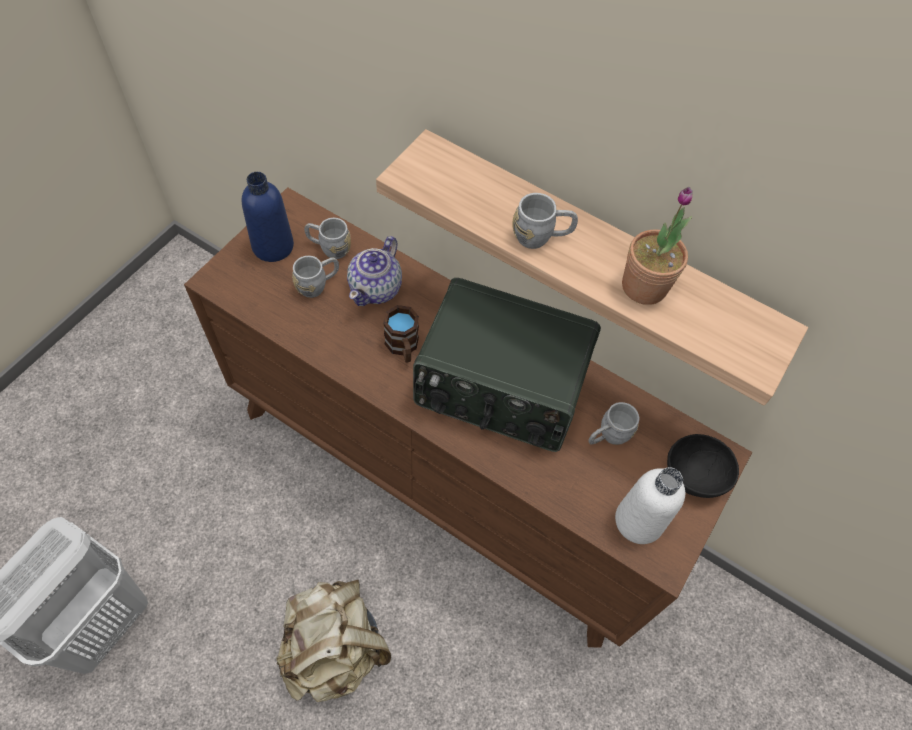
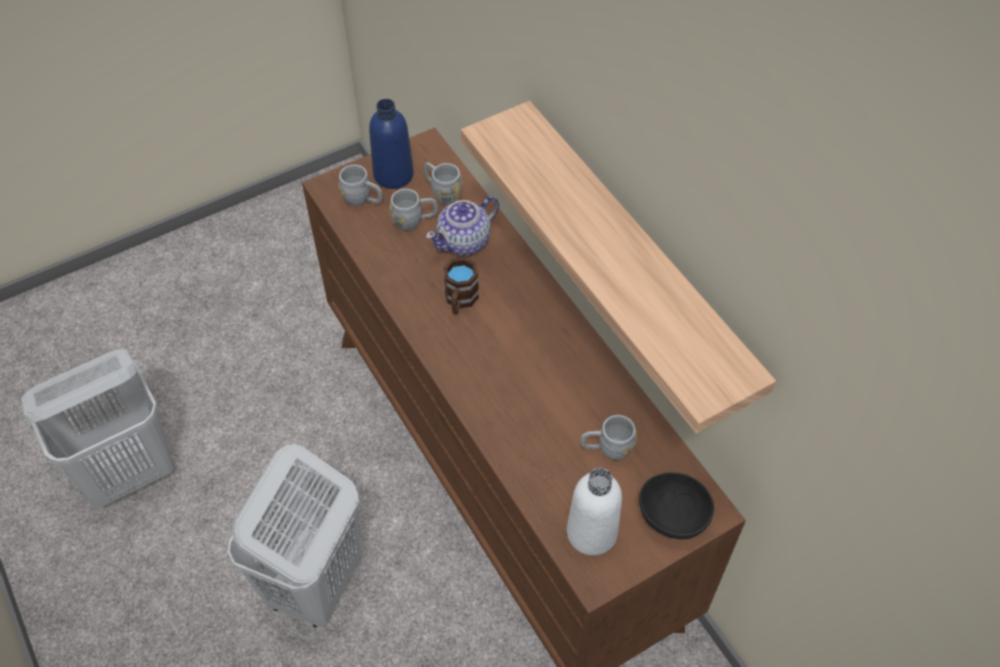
camera: 30 degrees right, 5 degrees down
beige backpack [276,580,391,702] -> white laundry basket [228,444,362,628]
radio [413,278,601,452] -> none
grey mug [513,193,578,249] -> grey mug moved to [339,165,383,206]
potted plant [622,187,693,305] -> none

